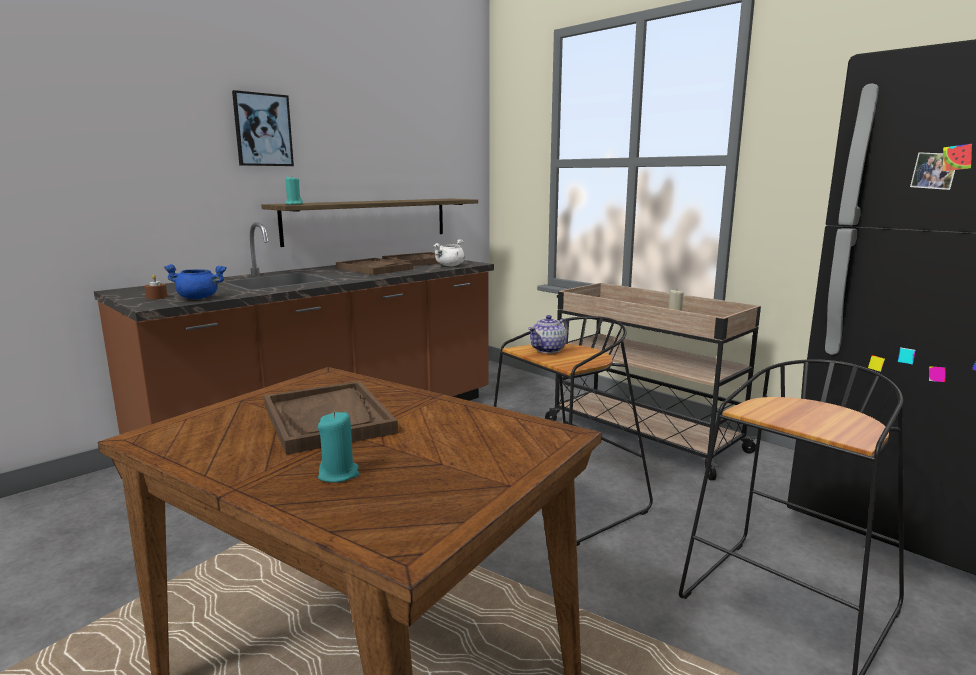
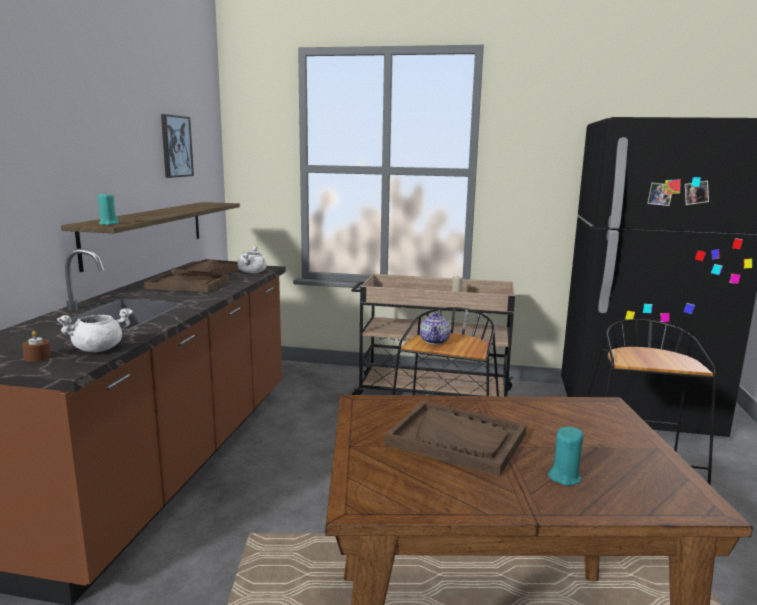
camera: 35 degrees left, 0 degrees up
blue cooking pot [164,264,227,299] -> white cooking pot [57,308,133,352]
picture [232,90,294,166] -> picture moved to [161,114,194,178]

